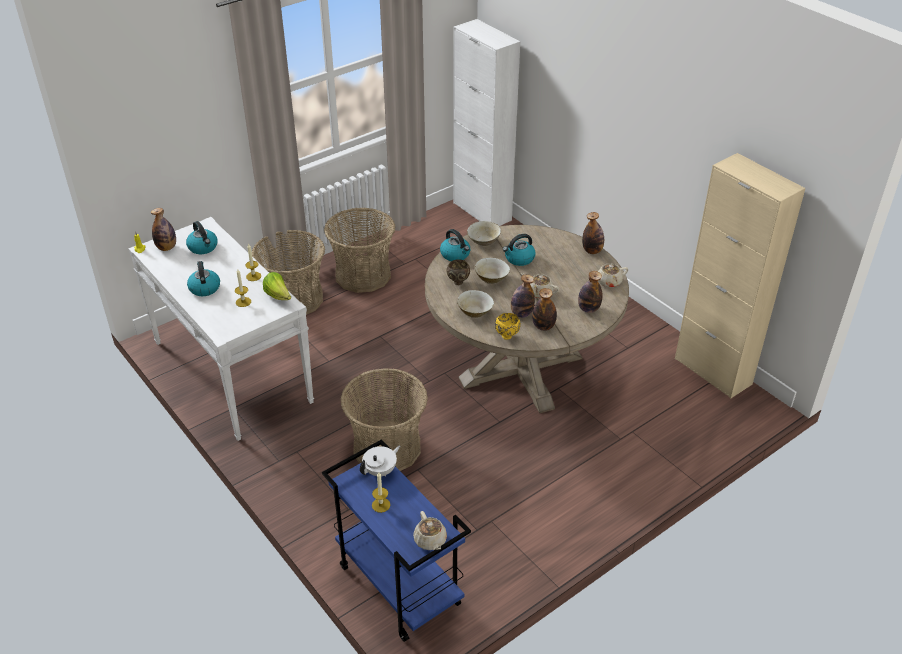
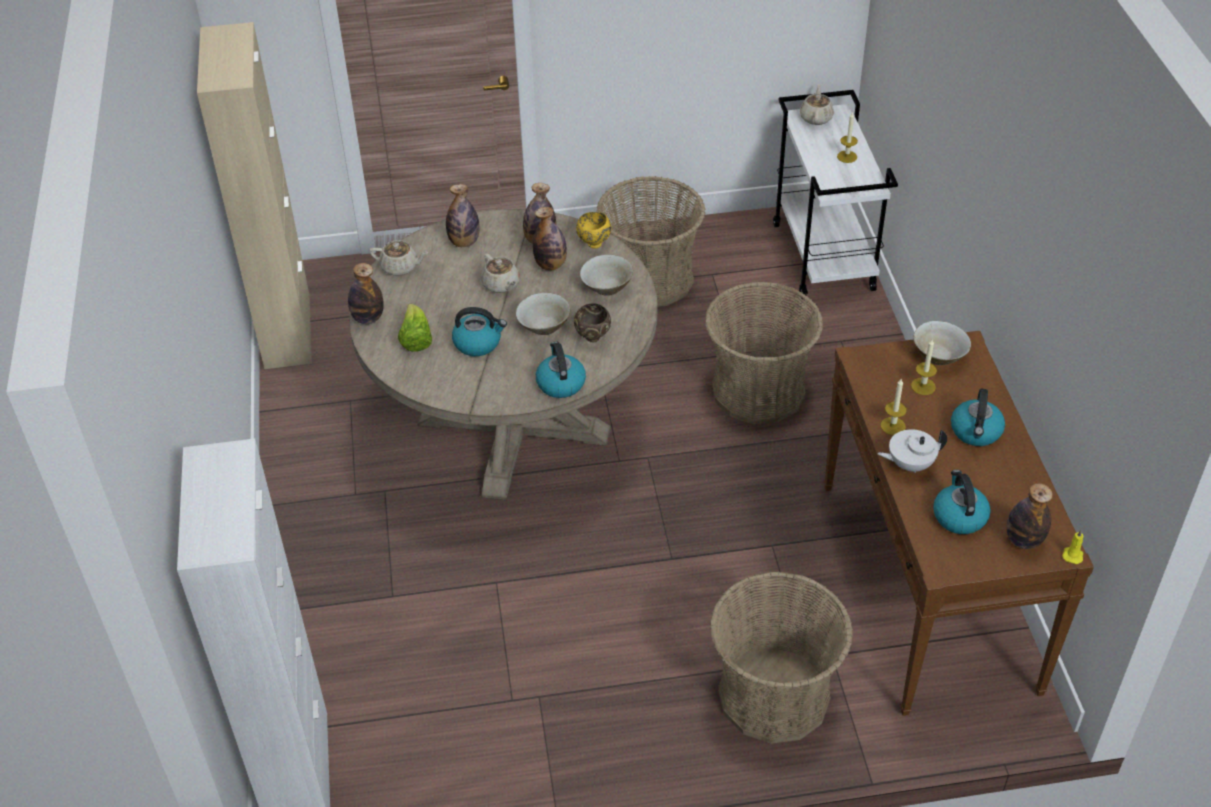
camera: 150 degrees left, 5 degrees up
white console table [128,217,314,441] -> brown console table [824,331,1094,716]
lettuce [263,272,291,300] -> lettuce moved to [398,304,432,352]
blue cart [322,440,471,642] -> white cart [773,90,898,299]
basket [324,207,396,293] -> basket moved to [596,176,706,307]
white teapot [360,445,400,477] -> white teapot moved to [877,429,947,473]
beige bowl [467,221,501,246] -> beige bowl moved to [913,321,971,365]

